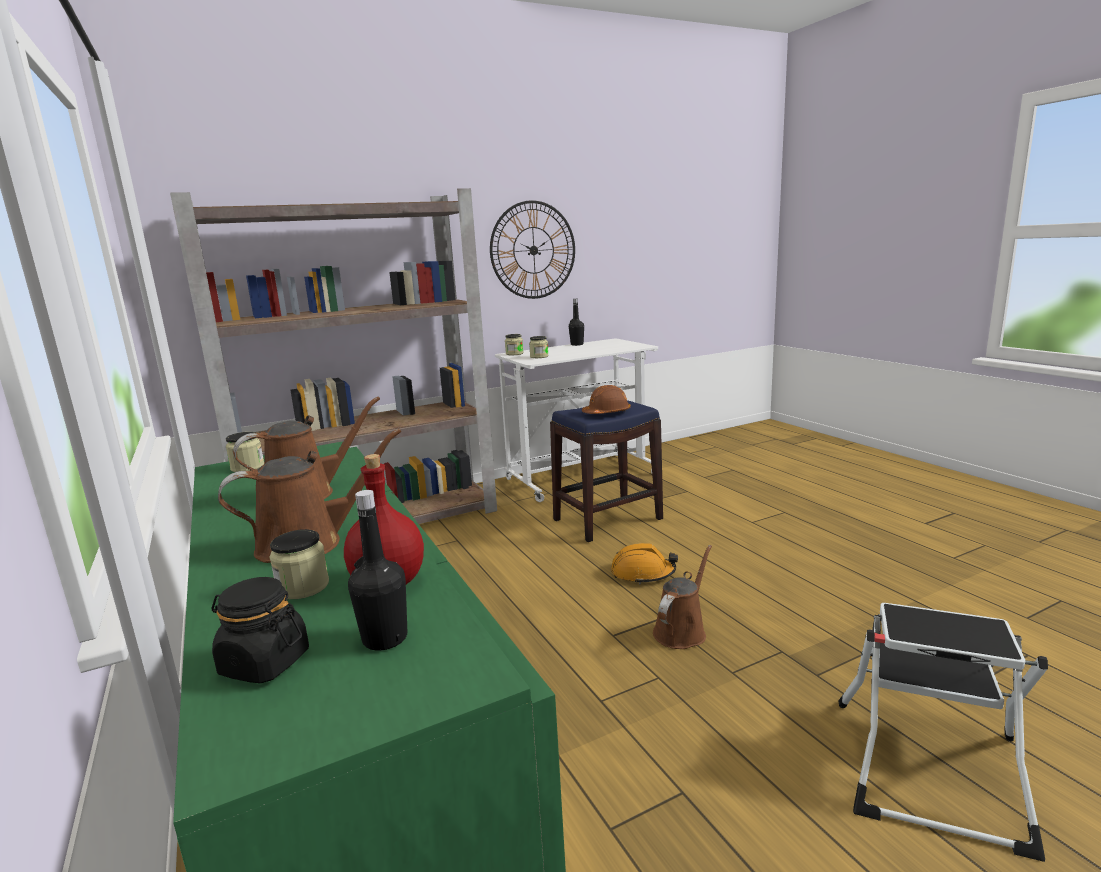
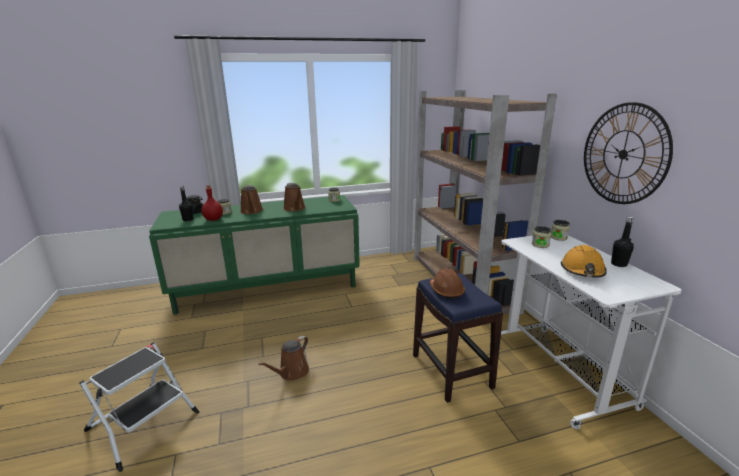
camera: 100 degrees right, 5 degrees up
orange hard hat [611,543,678,585] -> orange hard hat moved to [561,245,607,277]
brown watering can [653,545,712,649] -> brown watering can turned 75 degrees clockwise [258,336,309,381]

